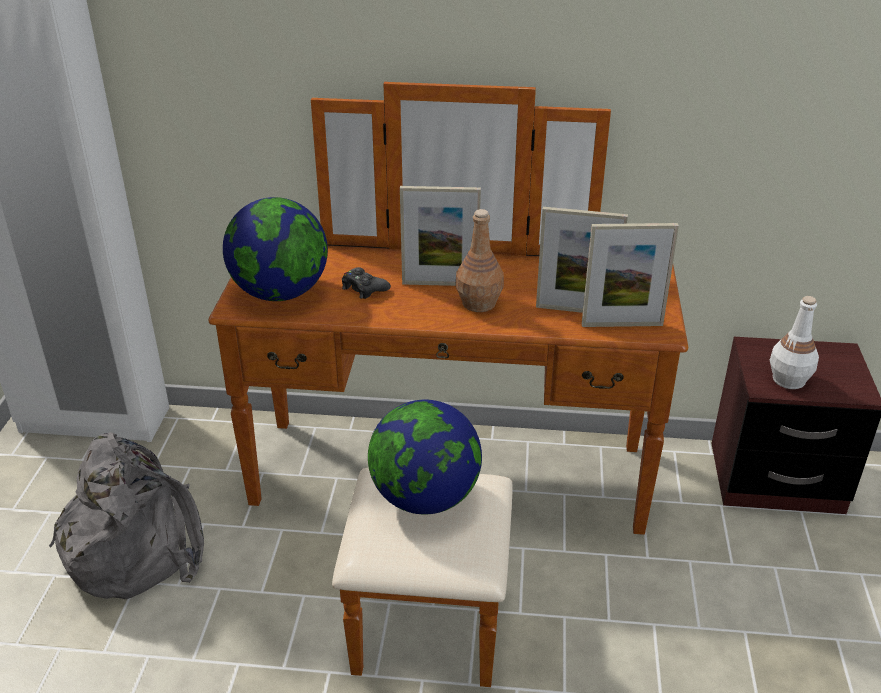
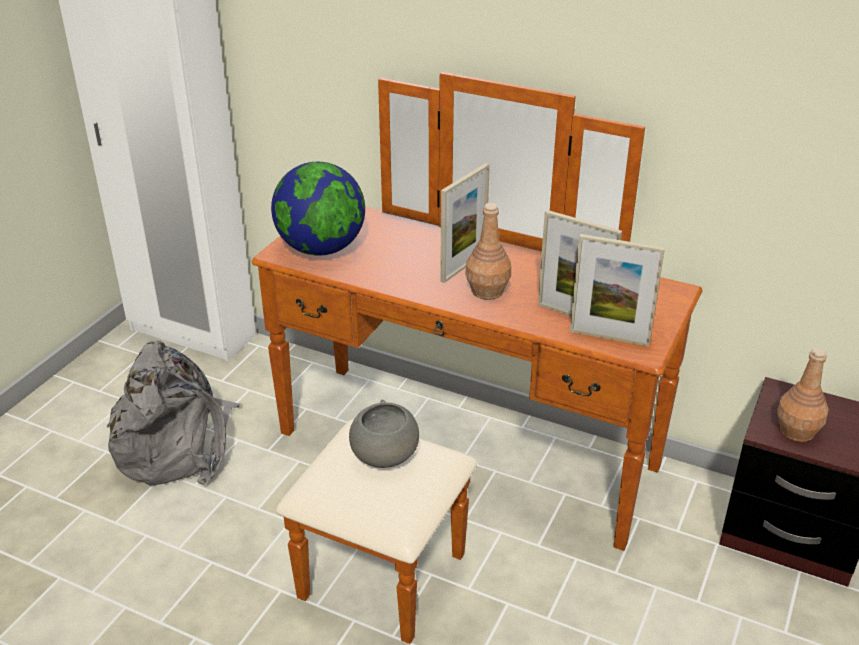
camera: 20 degrees right, 0 degrees up
black game controller [342,267,391,299] -> none
globe [368,400,482,515] -> grey bowl [349,400,419,468]
picture frame [400,186,481,286] -> picture frame turned 75 degrees counterclockwise [440,163,490,283]
white bottle [770,296,819,389] -> brown bottle [777,348,829,442]

